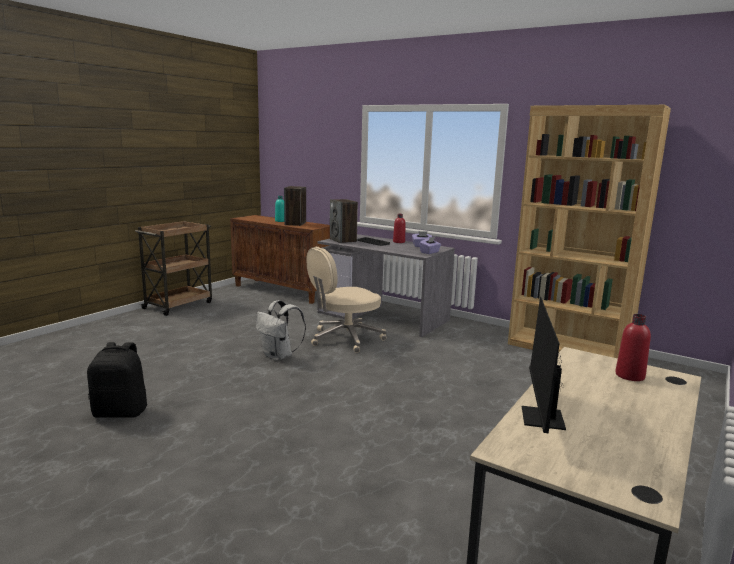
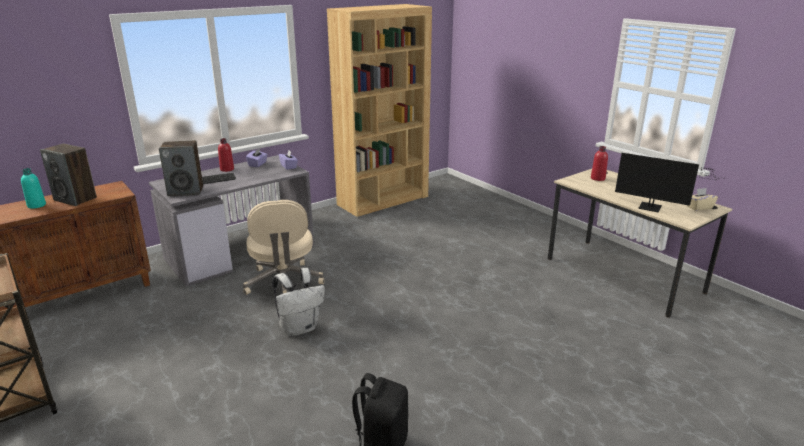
camera: 70 degrees left, 10 degrees up
none -> beige tissue box [687,188,718,211]

